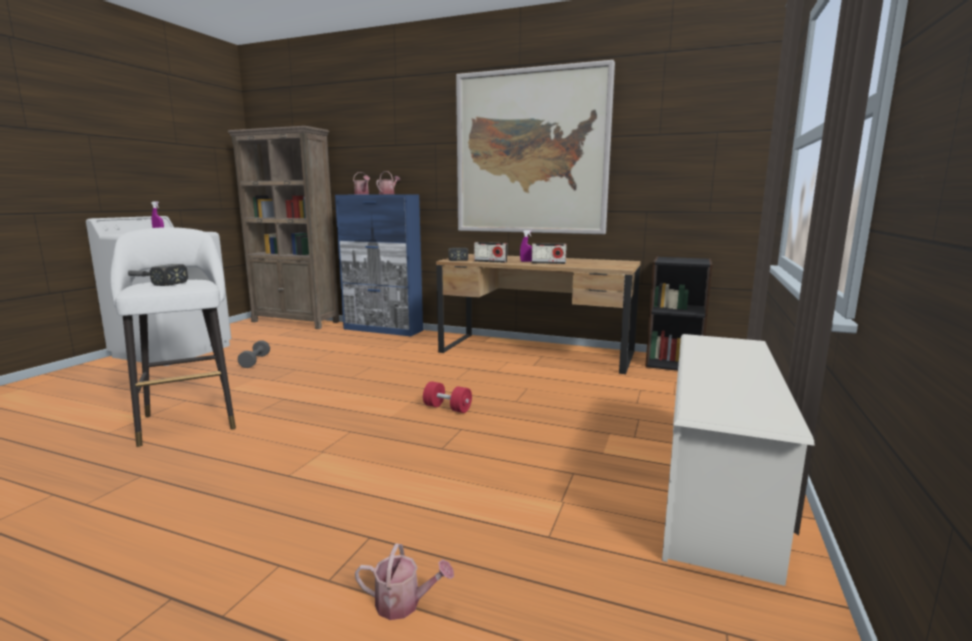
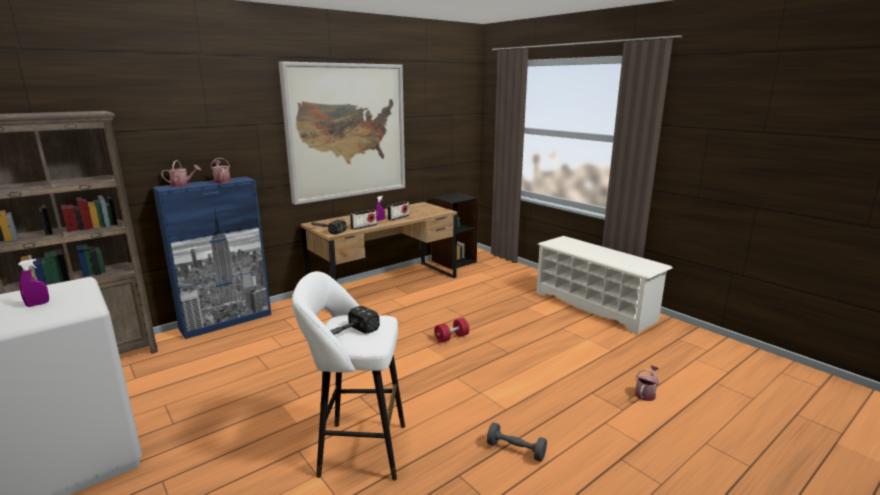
camera: 60 degrees left, 5 degrees up
grey dumbbell [238,340,270,368] -> grey dumbbell moved to [487,423,547,462]

